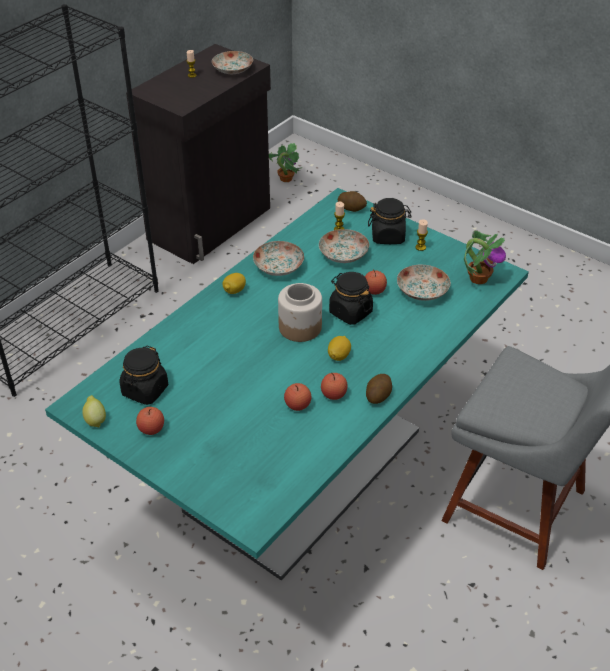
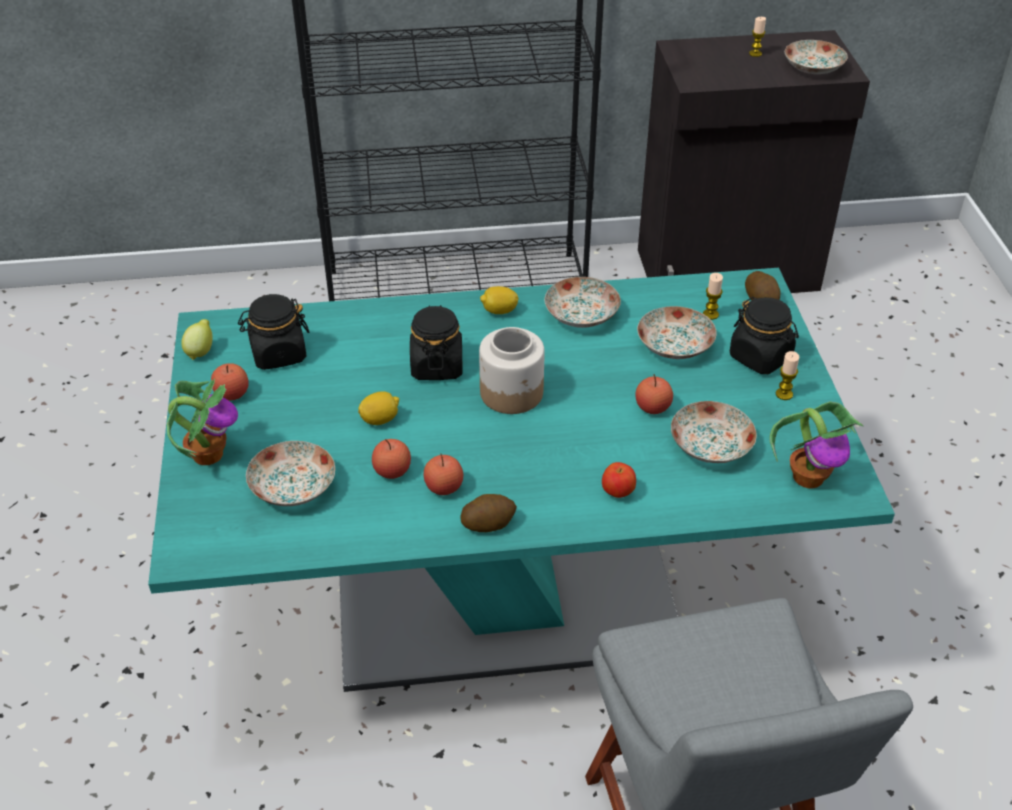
camera: 45 degrees right, 0 degrees up
potted plant [269,143,303,182] -> potted plant moved to [167,378,238,465]
lemon [328,336,351,361] -> lemon moved to [358,391,399,425]
black jar [329,272,373,325] -> black jar moved to [410,305,463,380]
none -> plate [246,441,335,506]
none -> apple [602,462,636,498]

